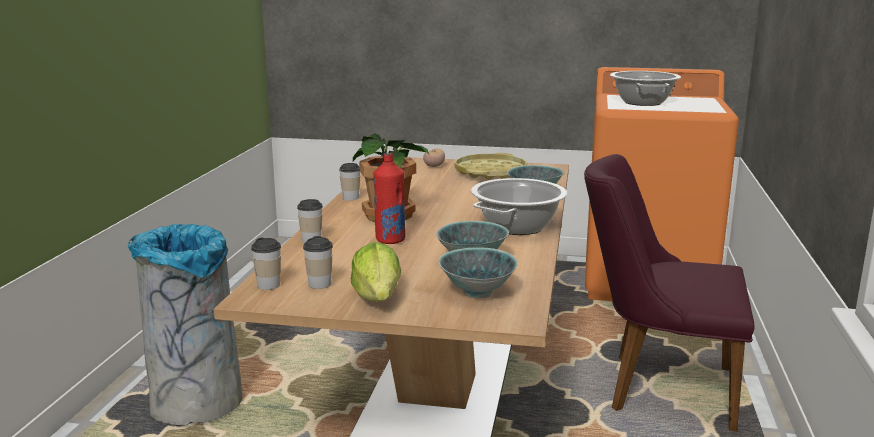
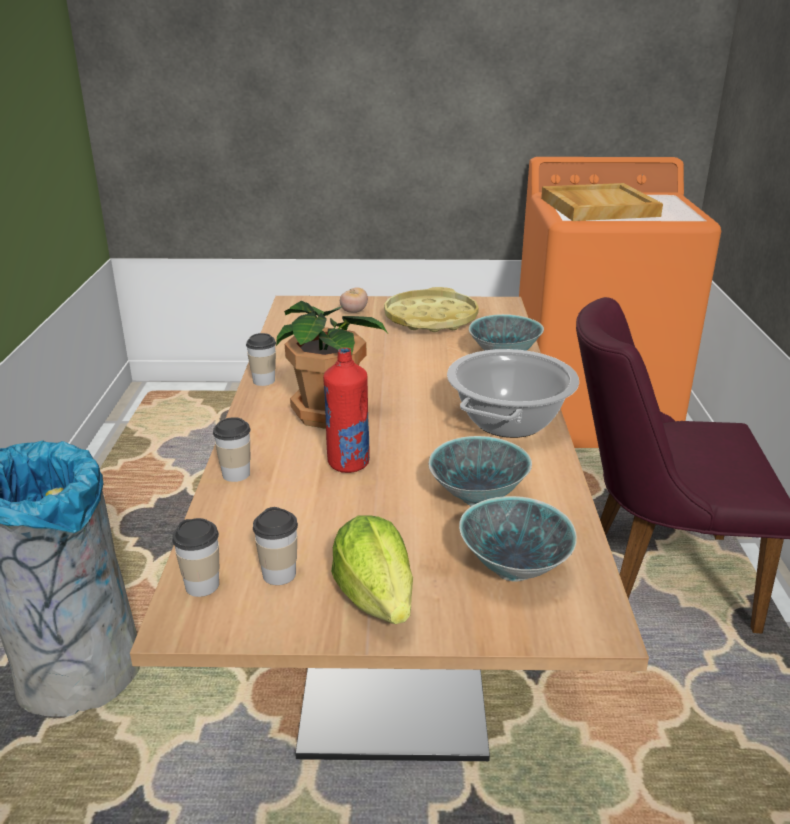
camera: 10 degrees left, 10 degrees up
cooking pot [610,71,681,106] -> beige tray [541,183,663,221]

